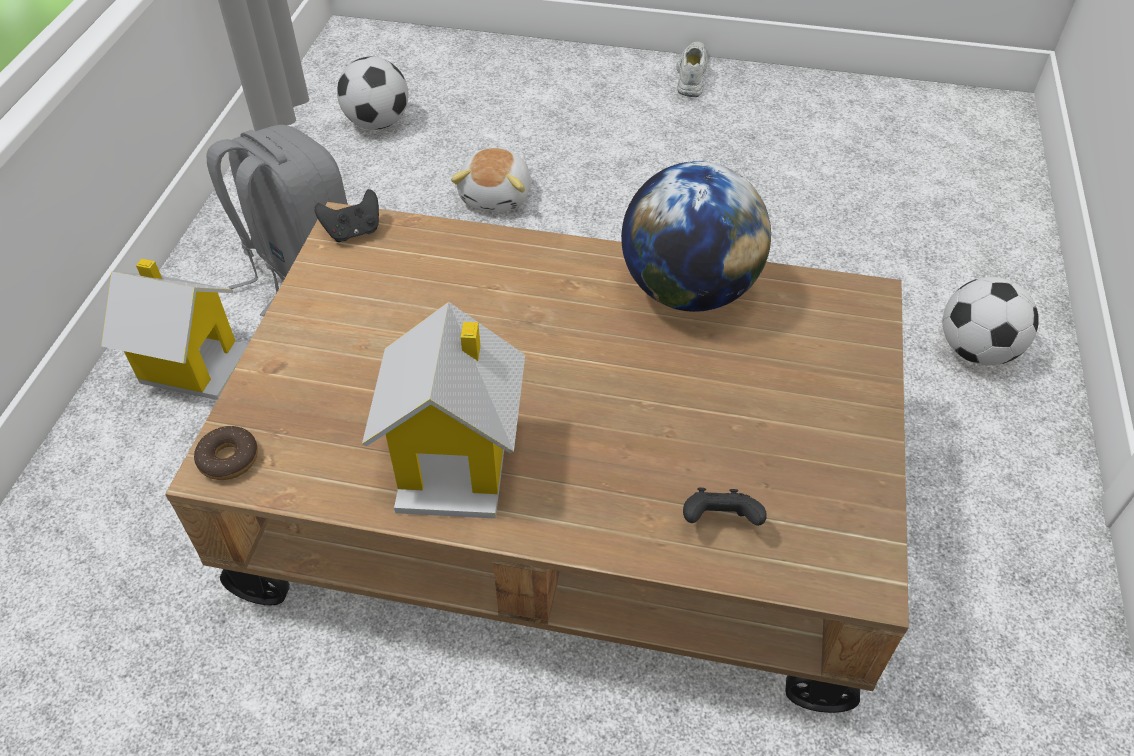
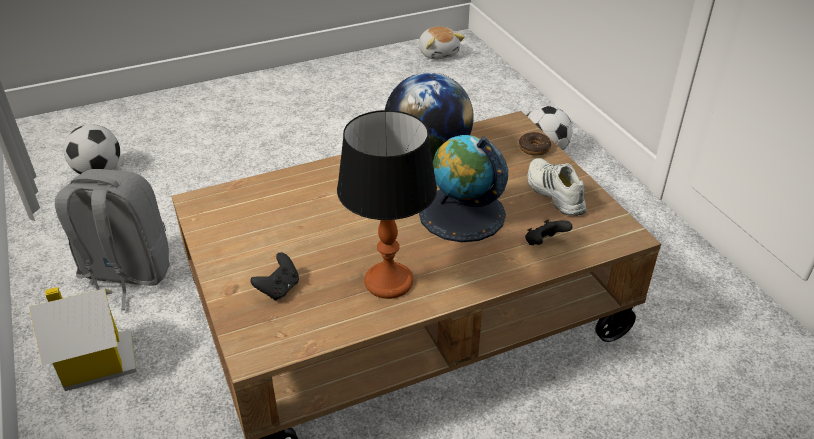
camera: 35 degrees left, 10 degrees down
donut [194,426,258,480] -> donut moved to [519,132,551,156]
black game controller [314,189,379,242] -> black game controller moved to [250,252,299,301]
toy house [362,302,525,519] -> table lamp [337,110,437,299]
plush toy [451,148,531,212] -> plush toy moved to [419,26,465,60]
white shoe [676,41,708,97] -> white shoe moved to [527,158,587,216]
none -> globe [419,135,508,242]

